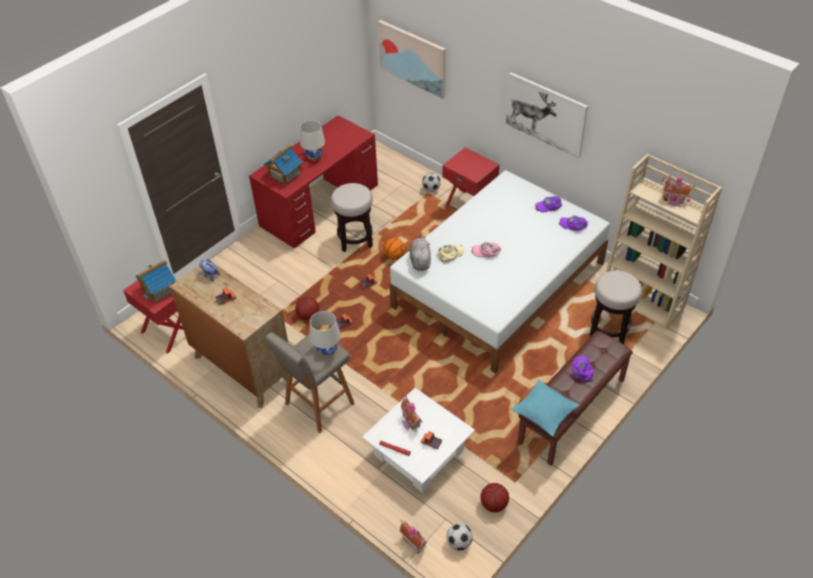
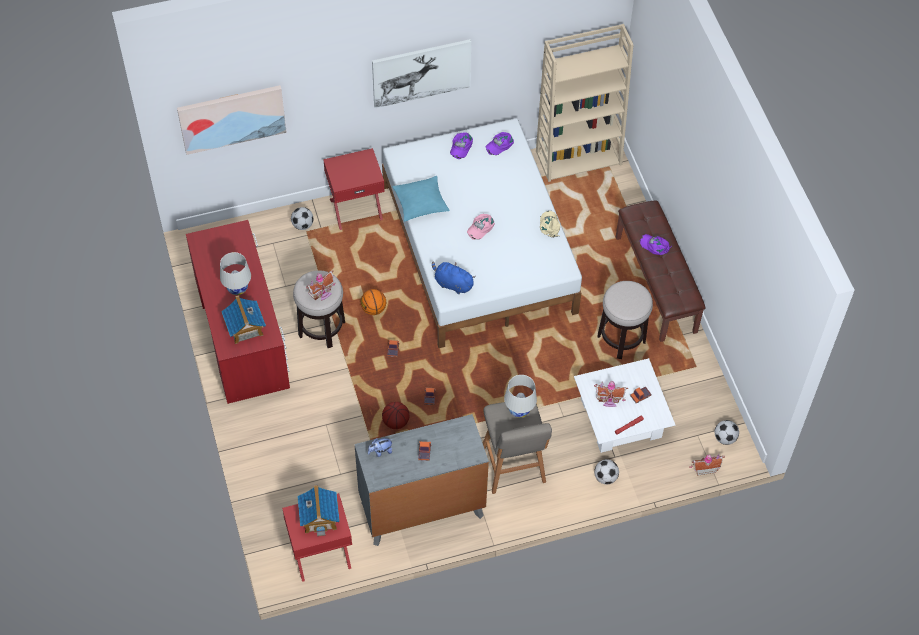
camera: 60 degrees left, 10 degrees up
brown dresser [170,261,293,408] -> grey dresser [354,414,489,546]
grey plush toy [410,236,431,271] -> blue plush toy [432,261,476,294]
beige cap [438,244,464,264] -> beige cap moved to [540,211,560,237]
basketball [481,483,509,512] -> none
turquoise pillow [511,380,580,437] -> turquoise pillow moved to [392,176,450,221]
stool [589,270,642,344] -> stool moved to [597,281,653,359]
toy house [662,174,695,206] -> toy house moved to [306,270,336,301]
none -> football [594,459,619,484]

